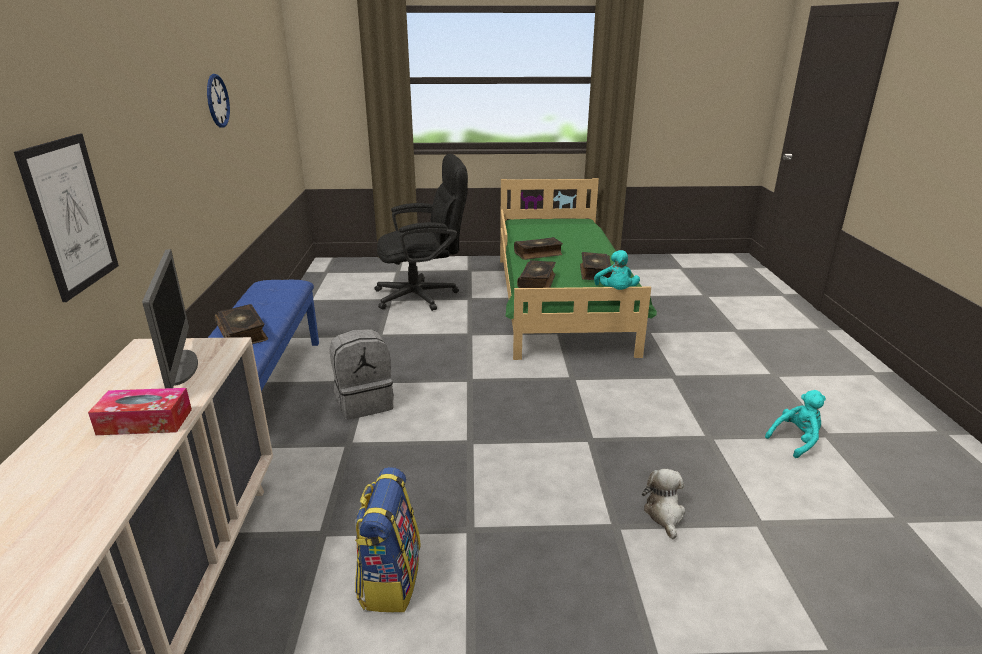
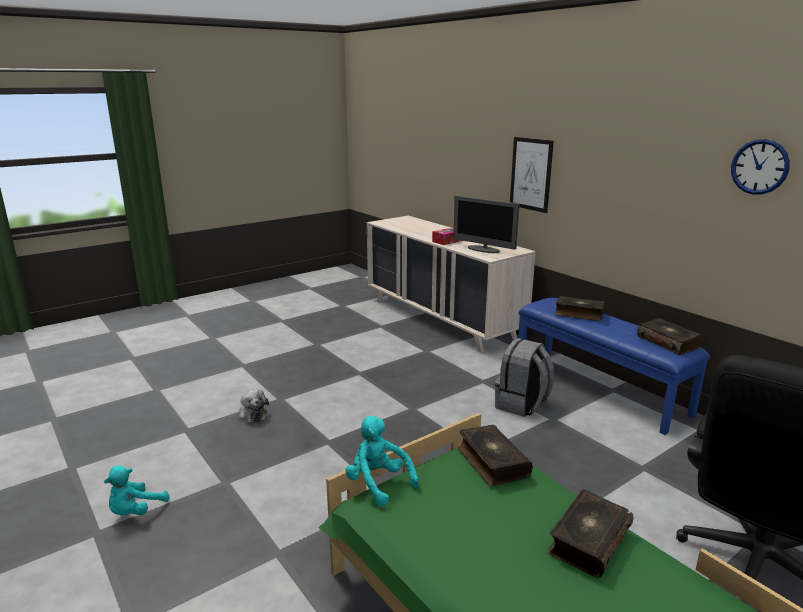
camera: 145 degrees right, 5 degrees down
backpack [355,467,421,612] -> none
book [580,252,612,280] -> book moved to [637,318,701,355]

